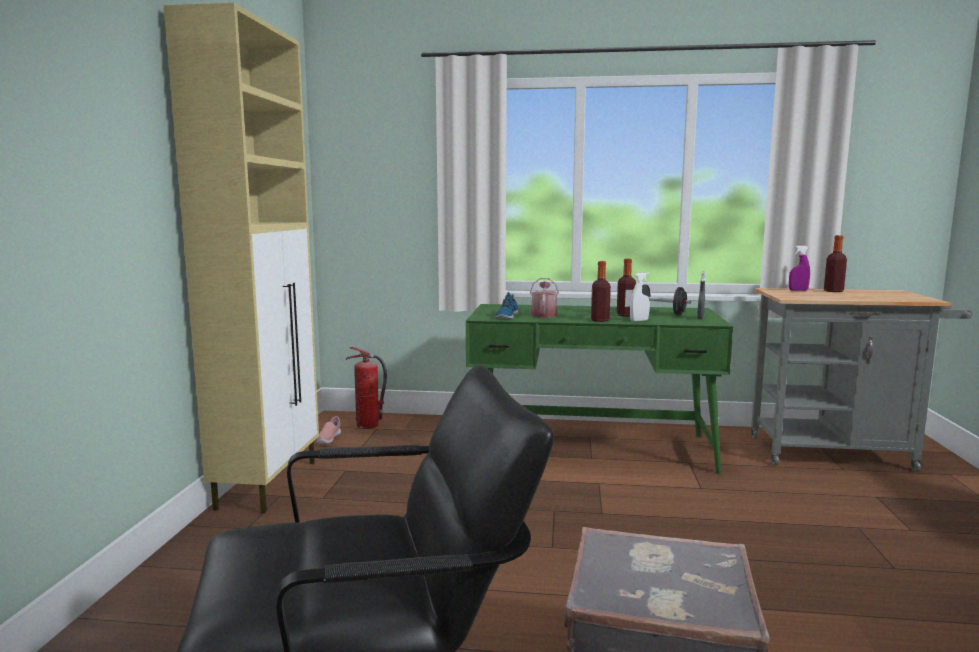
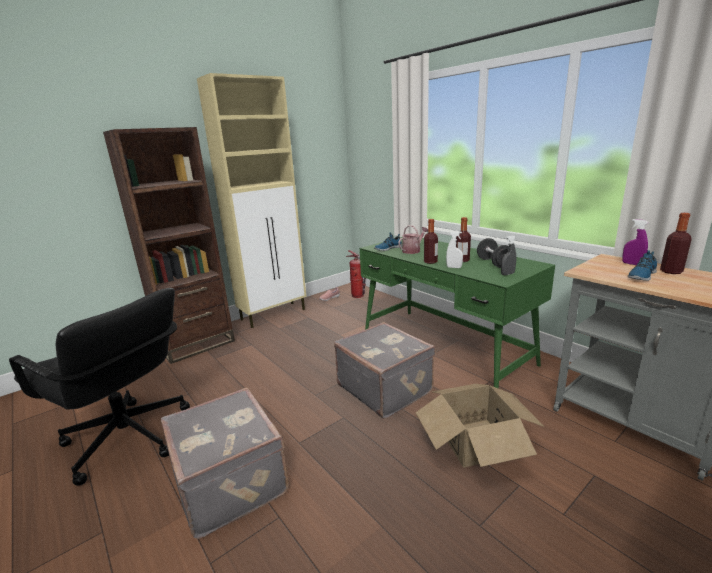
camera: 45 degrees right, 10 degrees up
none -> brown bookcase [103,127,235,364]
none -> grey suitcase [334,322,436,419]
none -> cardboard box [415,384,545,468]
none -> shoe [628,250,657,281]

